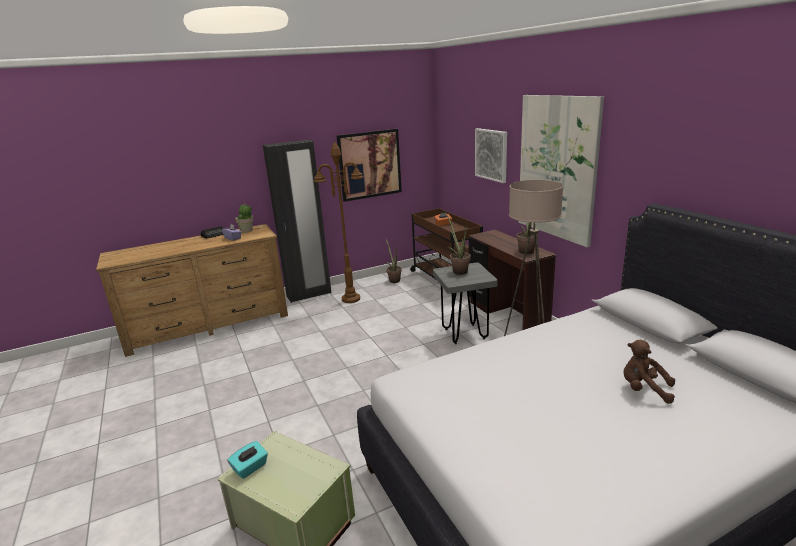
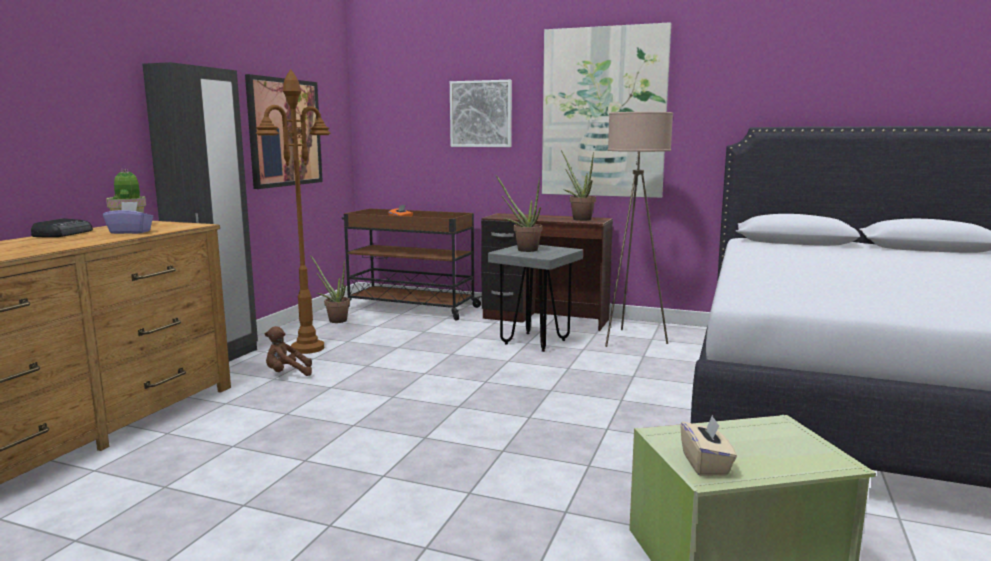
camera: 45 degrees left, 10 degrees down
turquoise tissue box [228,441,268,479] -> beige tissue box [680,415,737,476]
brown plush toy [624,340,675,404] -> brown plush toy moved to [265,326,312,376]

